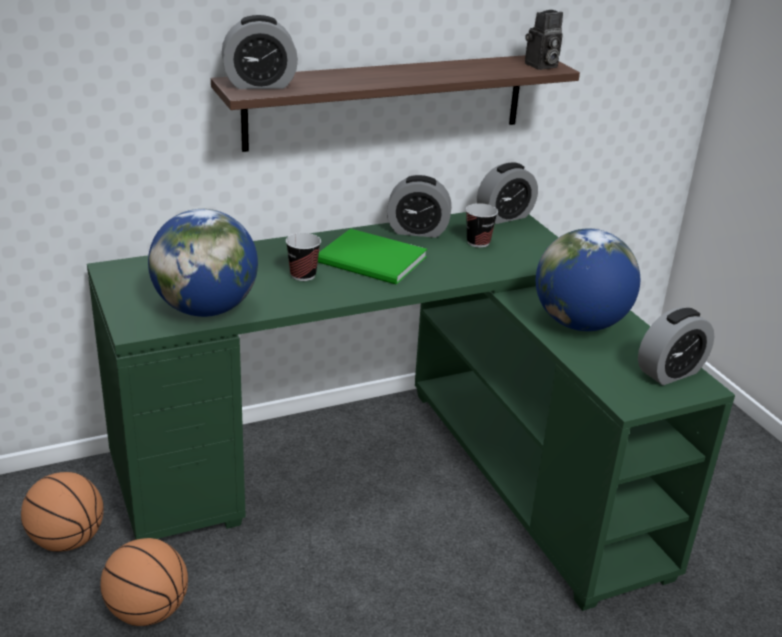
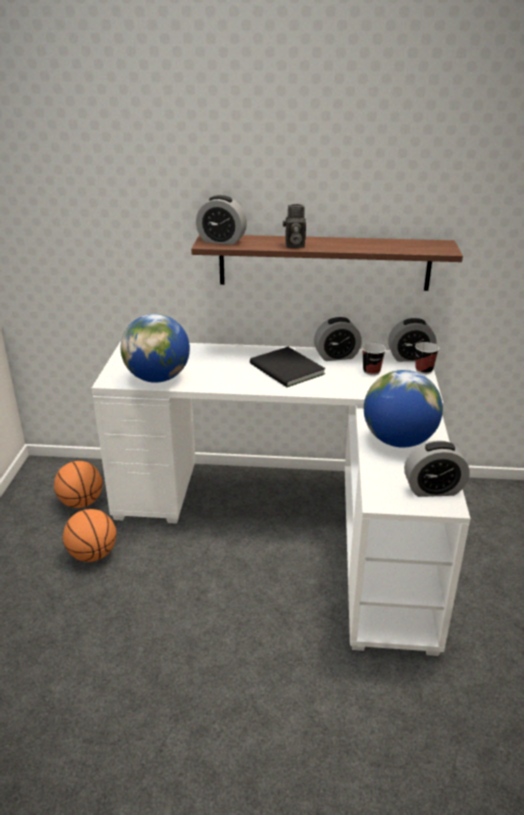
camera: 30 degrees right, 0 degrees up
green desk [87,212,735,611] -> white desk [91,341,471,656]
cup [286,233,321,281] -> cup moved to [415,342,439,374]
green book [318,229,427,285] -> black book [250,347,325,387]
alarm clock [387,175,451,238] -> alarm clock turned 45 degrees counterclockwise [314,317,362,361]
camera [525,10,563,70] -> camera moved to [283,204,306,248]

